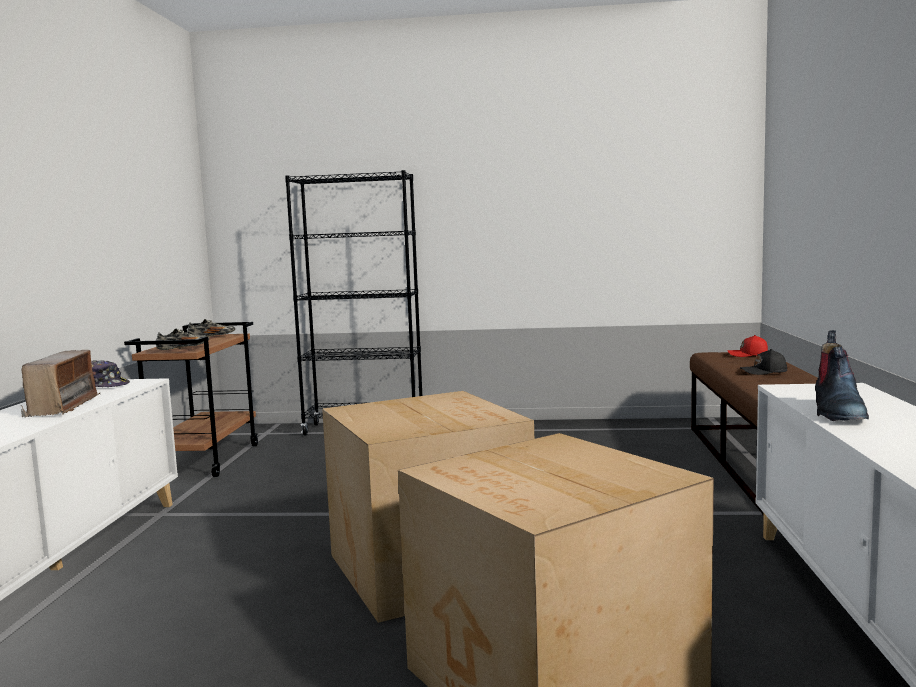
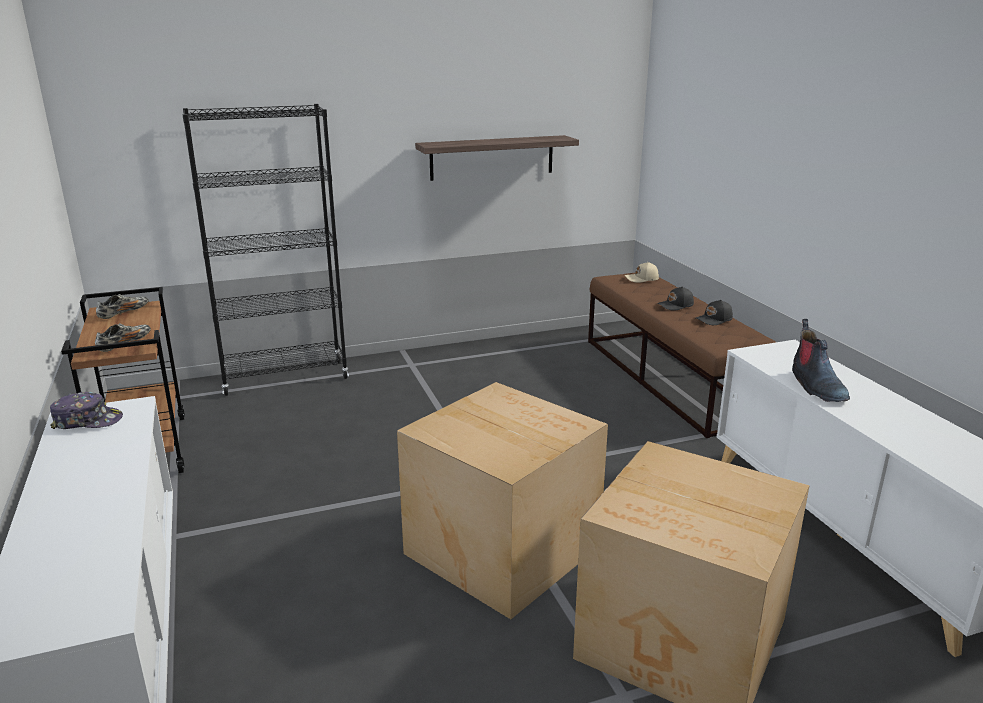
camera: 25 degrees left, 15 degrees up
radio [21,350,100,418] -> none
red cap [728,335,768,357] -> beige cap [625,262,659,283]
none -> shelf [415,135,579,181]
none -> black cap [696,300,733,325]

